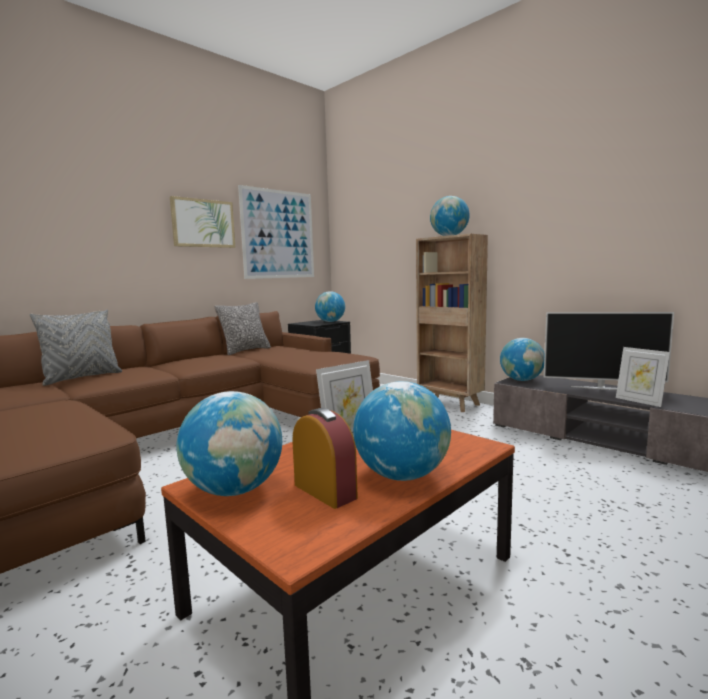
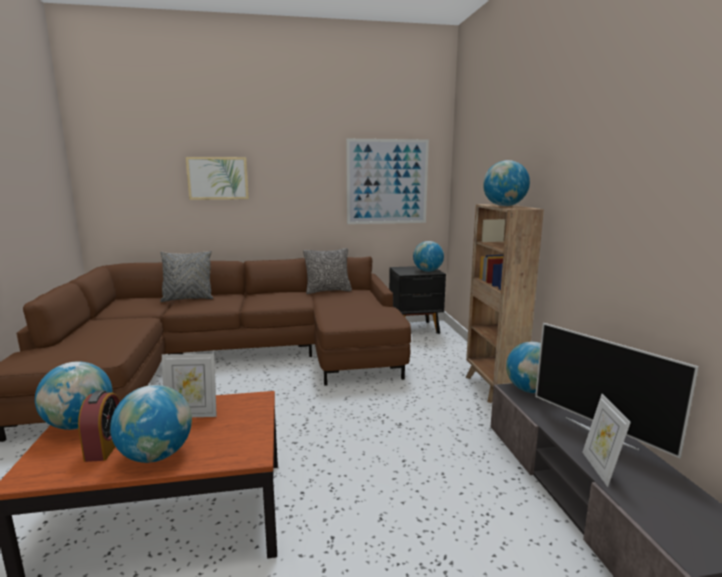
camera: 35 degrees right, 5 degrees up
picture [170,196,236,248] -> picture moved to [185,157,249,200]

